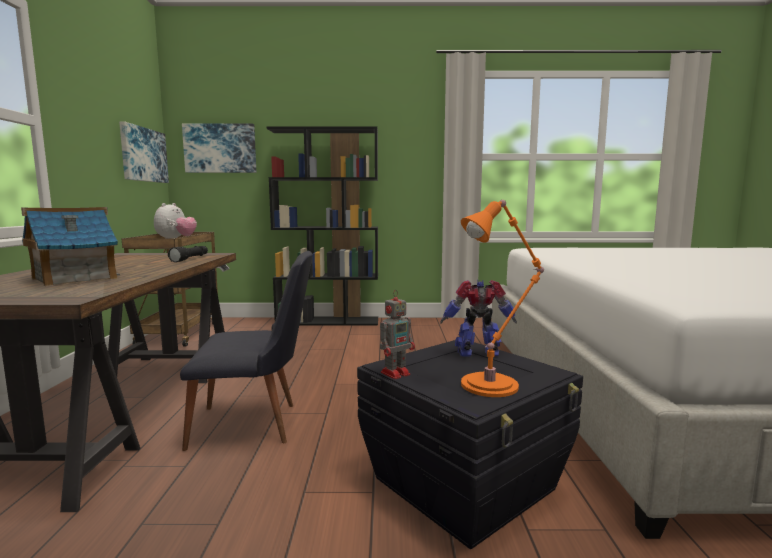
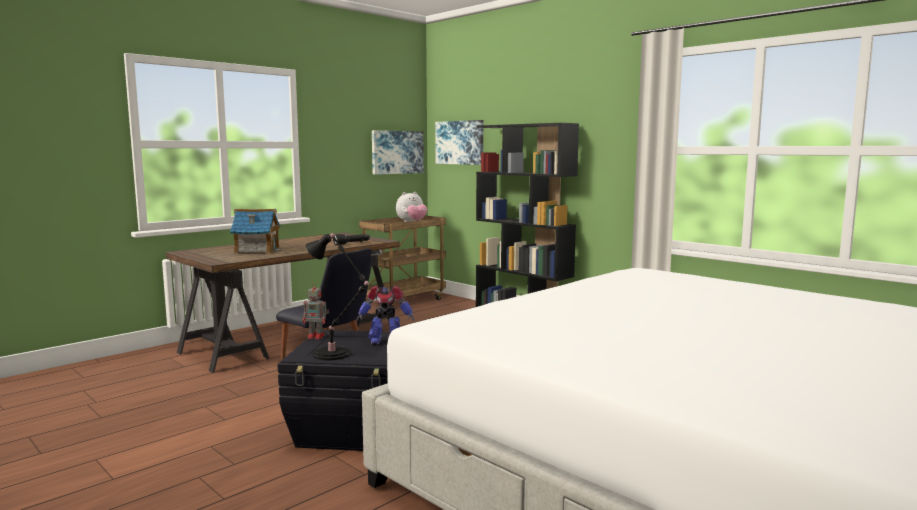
camera: 45 degrees right, 0 degrees up
toy robot [440,280,517,356] -> toy robot turned 135 degrees clockwise [356,286,414,345]
orange table lamp [461,200,544,397] -> black table lamp [306,233,370,360]

